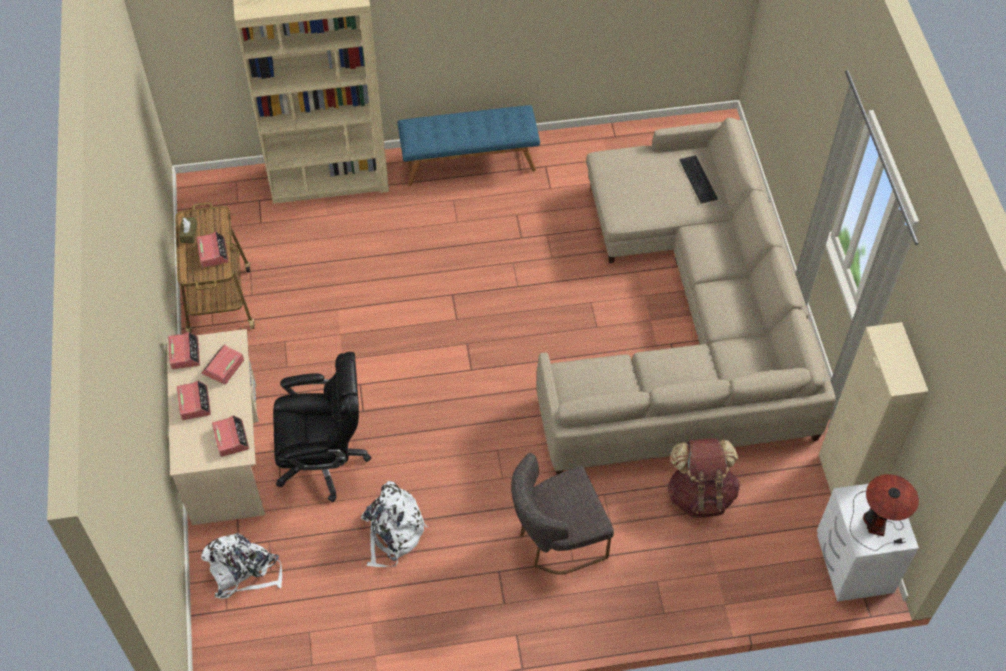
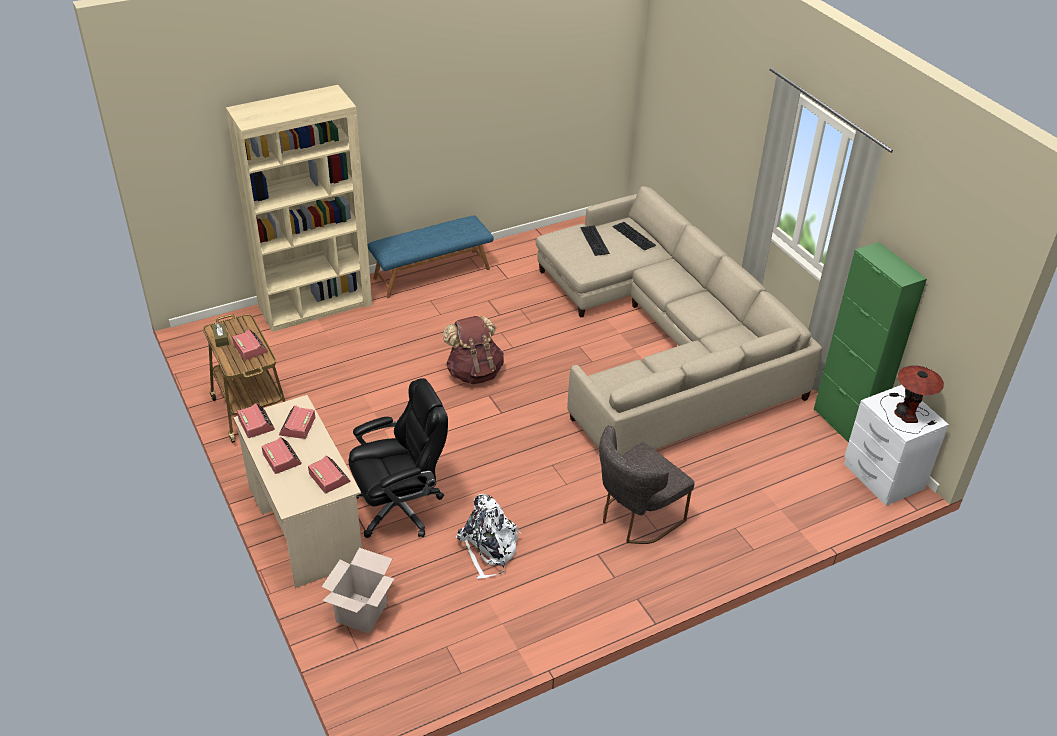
camera: 20 degrees left, 15 degrees down
white backpack [201,533,282,599] -> cardboard box [322,548,394,634]
brown backpack [667,438,740,518] -> brown backpack moved to [443,316,504,384]
beige cabinet [819,322,929,494] -> green cabinet [814,242,927,443]
none -> keyboard [580,225,610,256]

